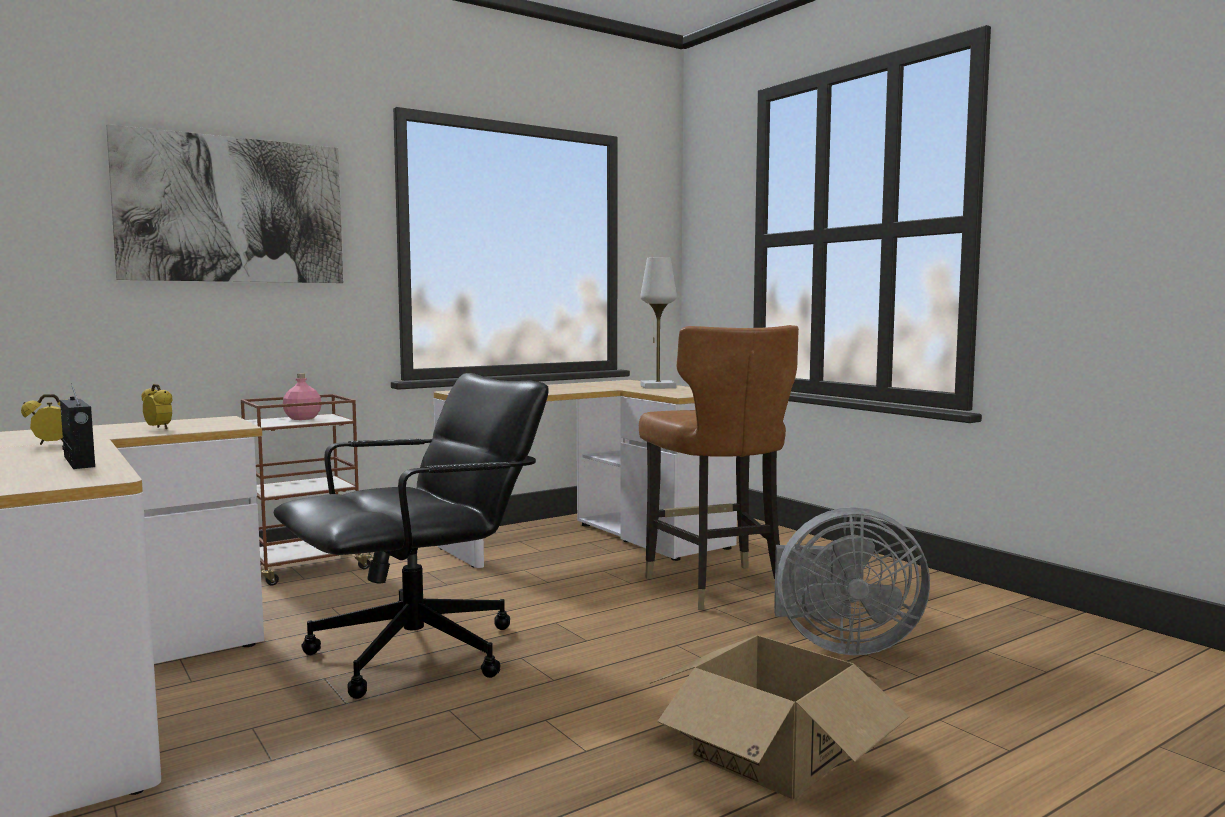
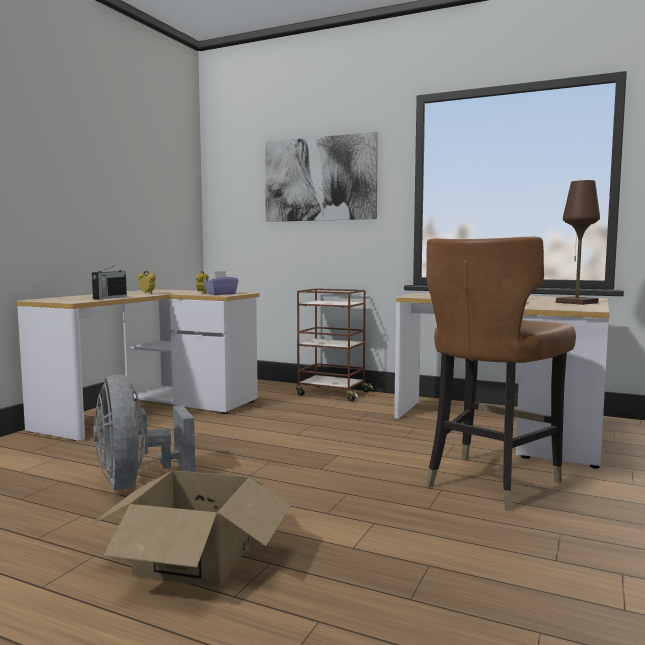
camera: 60 degrees right, 0 degrees up
black office chair [274,373,548,699] -> none
pink bottle [283,373,321,420] -> none
white table lamp [640,257,677,389] -> brown table lamp [556,180,600,305]
grey fan [774,507,930,655] -> grey fan moved to [93,375,196,490]
none -> purple tissue box [205,271,238,295]

